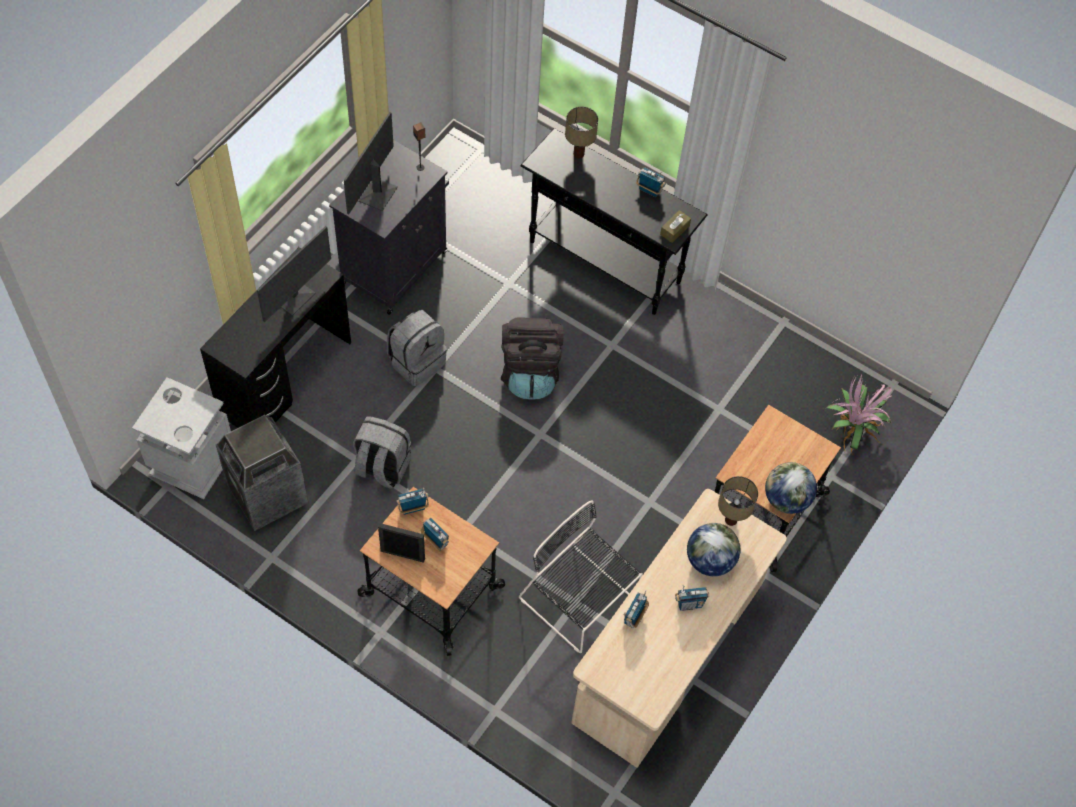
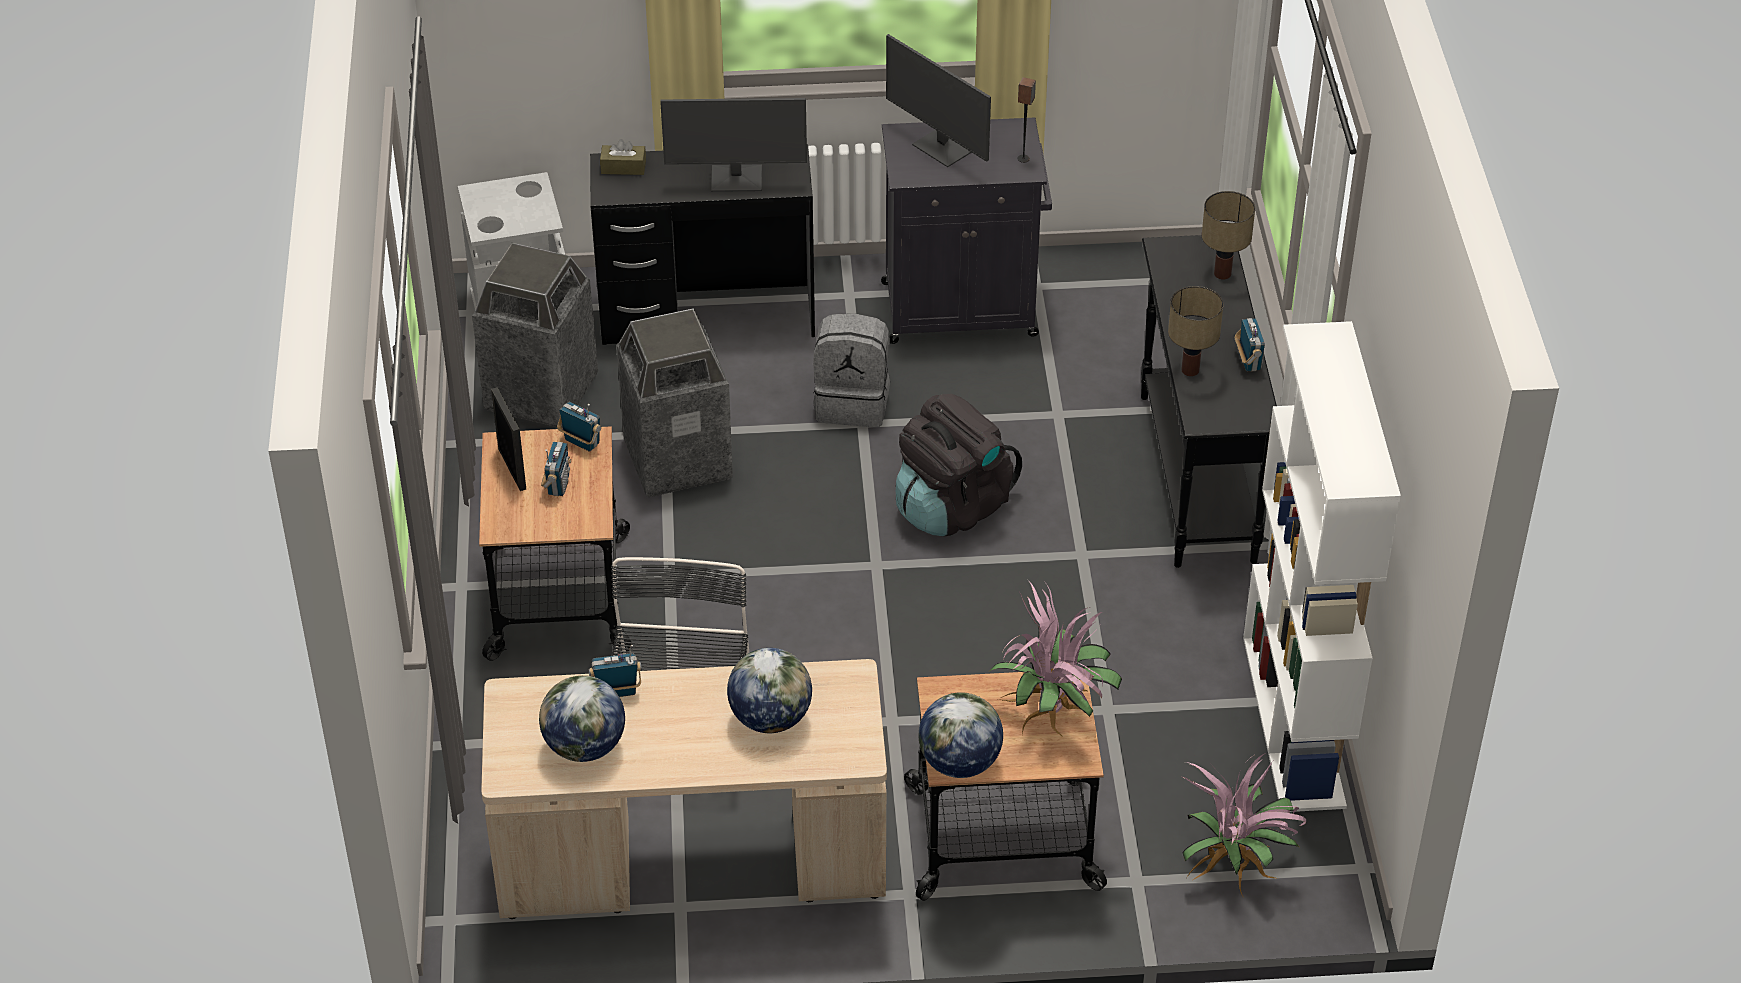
camera: 55 degrees right, 15 degrees down
monitor [344,112,398,214] -> monitor turned 120 degrees counterclockwise [886,34,991,167]
grey backpack [353,416,411,489] -> trash can [616,308,733,497]
brown tissue box [660,210,691,243] -> brown tissue box moved to [600,139,646,175]
radio [675,585,709,611] -> none
table lamp [718,476,758,526] -> table lamp moved to [1168,286,1224,376]
none -> globe [539,675,625,762]
none -> potted plant [989,579,1122,738]
none -> white bookcase [1243,321,1401,812]

